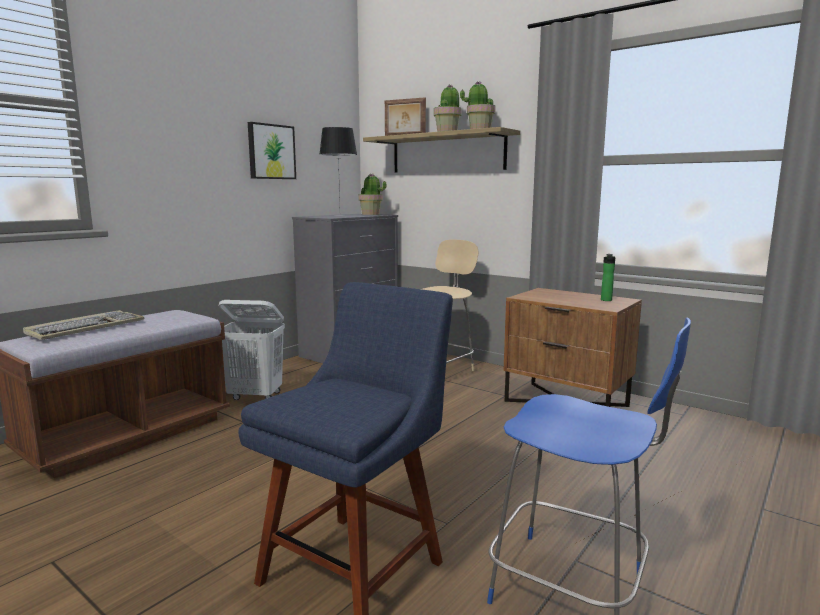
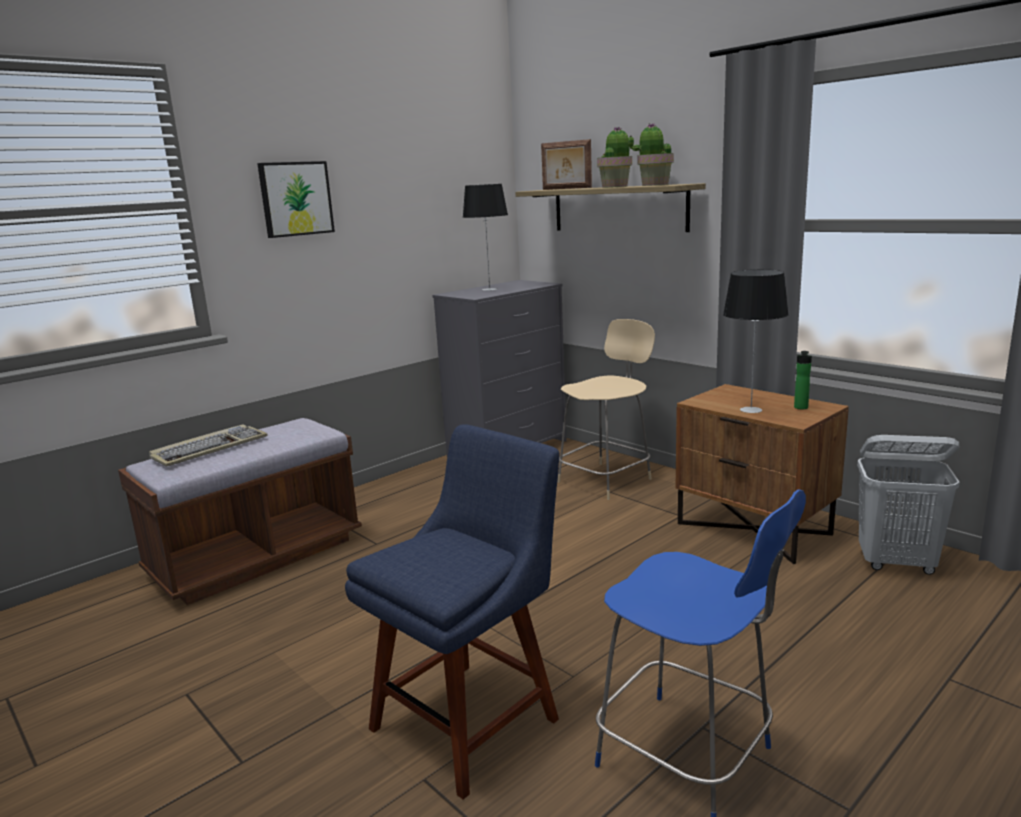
camera: 10 degrees right, 5 degrees up
white laundry basket [219,300,285,400] -> white laundry basket moved to [857,435,960,575]
picture [248,122,296,179] -> picture moved to [257,161,335,238]
potted plant [358,173,387,215] -> none
none -> table lamp [723,269,789,413]

